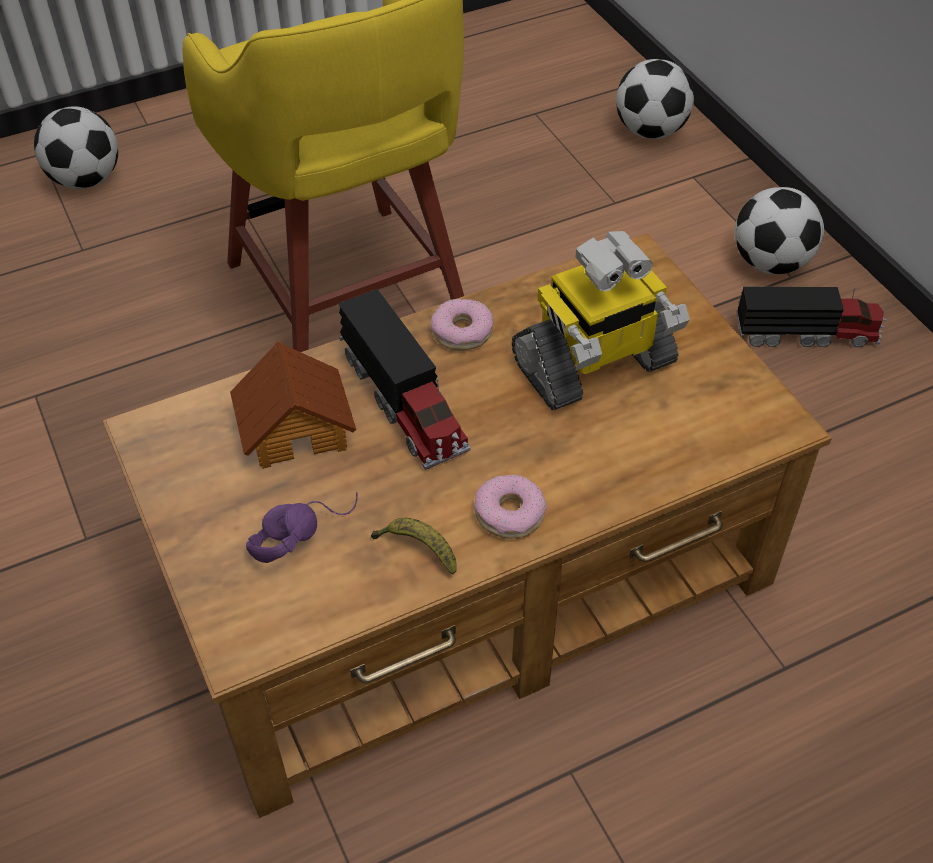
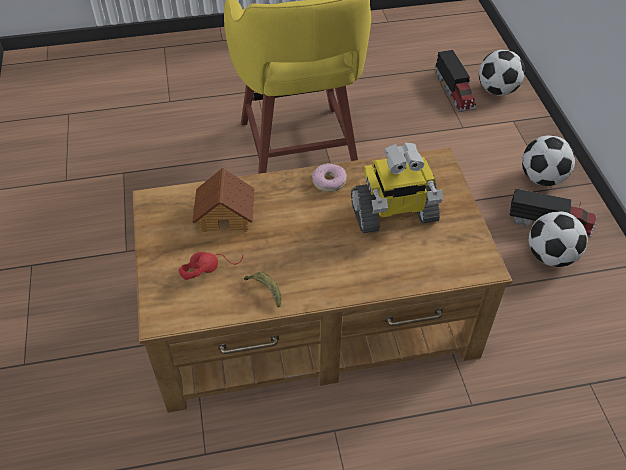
camera: 15 degrees right, 0 degrees up
football [34,106,118,189] -> football moved to [529,211,588,267]
purple headphones [246,492,358,563] -> red headphones [179,252,243,280]
toy truck [338,289,470,470] -> toy truck moved to [435,50,476,112]
donut [474,474,547,539] -> none

